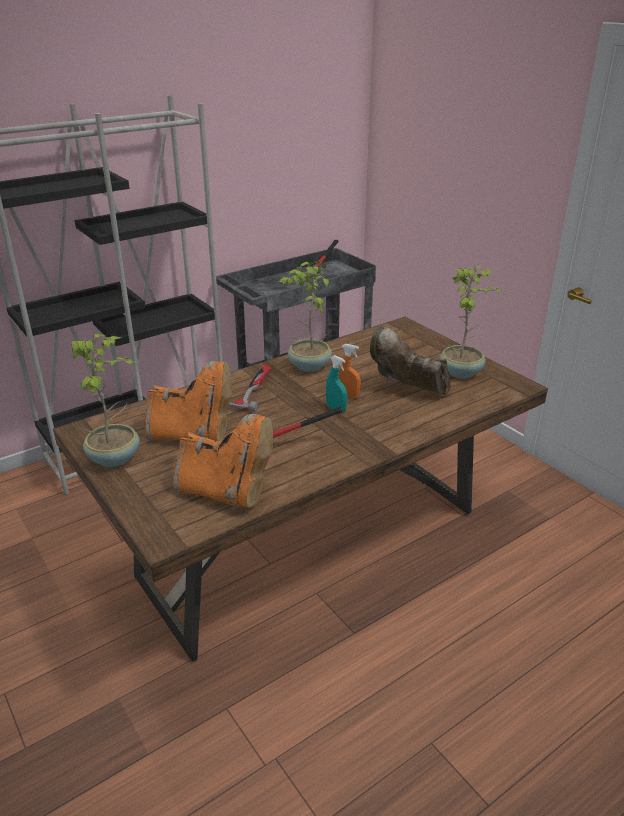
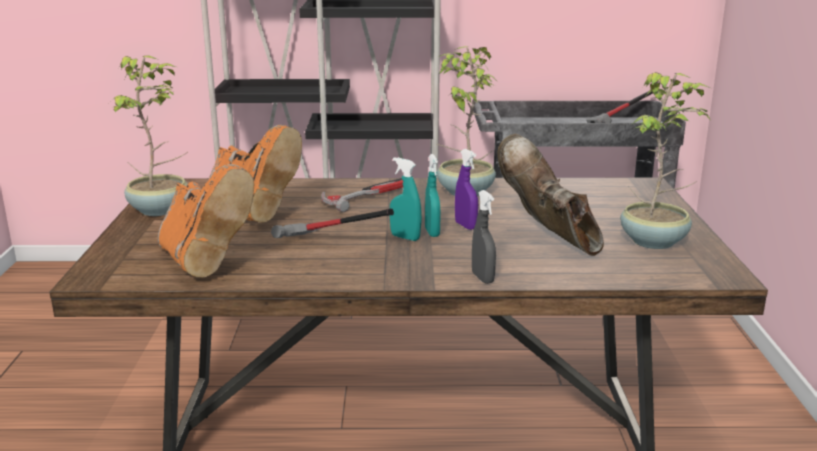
camera: 35 degrees right, 10 degrees down
orange spray bottle [338,344,361,398] -> purple spray bottle [455,149,478,230]
none -> turquoise spray bottle [390,157,422,241]
none -> grey spray bottle [472,190,496,284]

